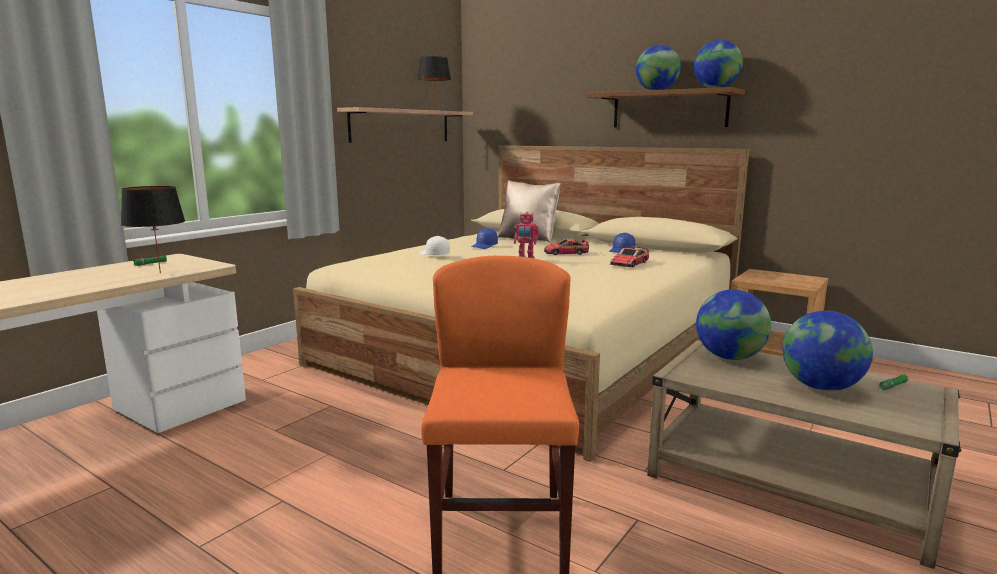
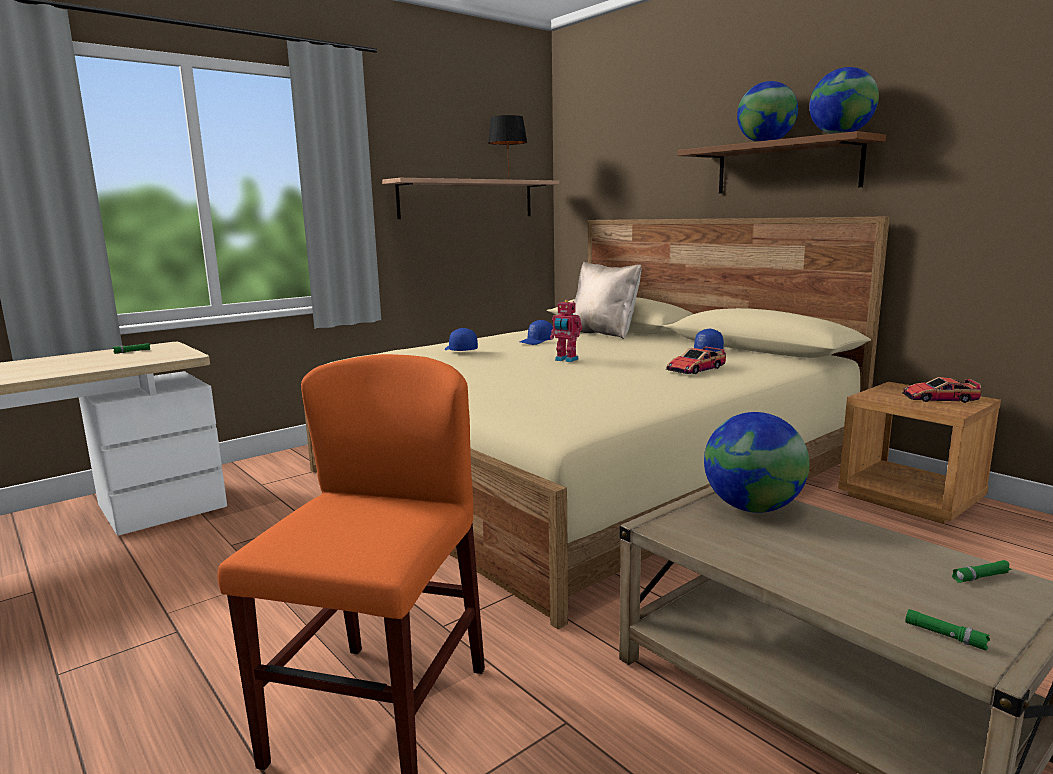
camera: 15 degrees right, 0 degrees up
black table lamp [121,186,185,273] -> none
white cap [419,236,450,255] -> blue cap [445,328,478,351]
toy car [544,239,589,255] -> toy car moved to [902,377,981,403]
globe [782,311,873,391] -> none
none -> green flashlight [906,609,990,650]

